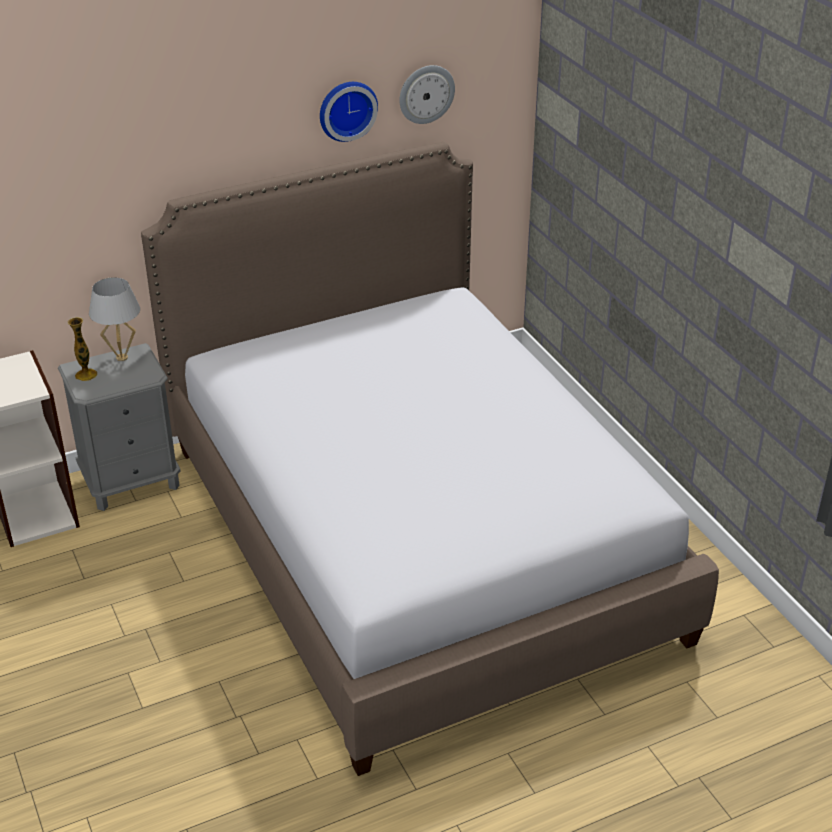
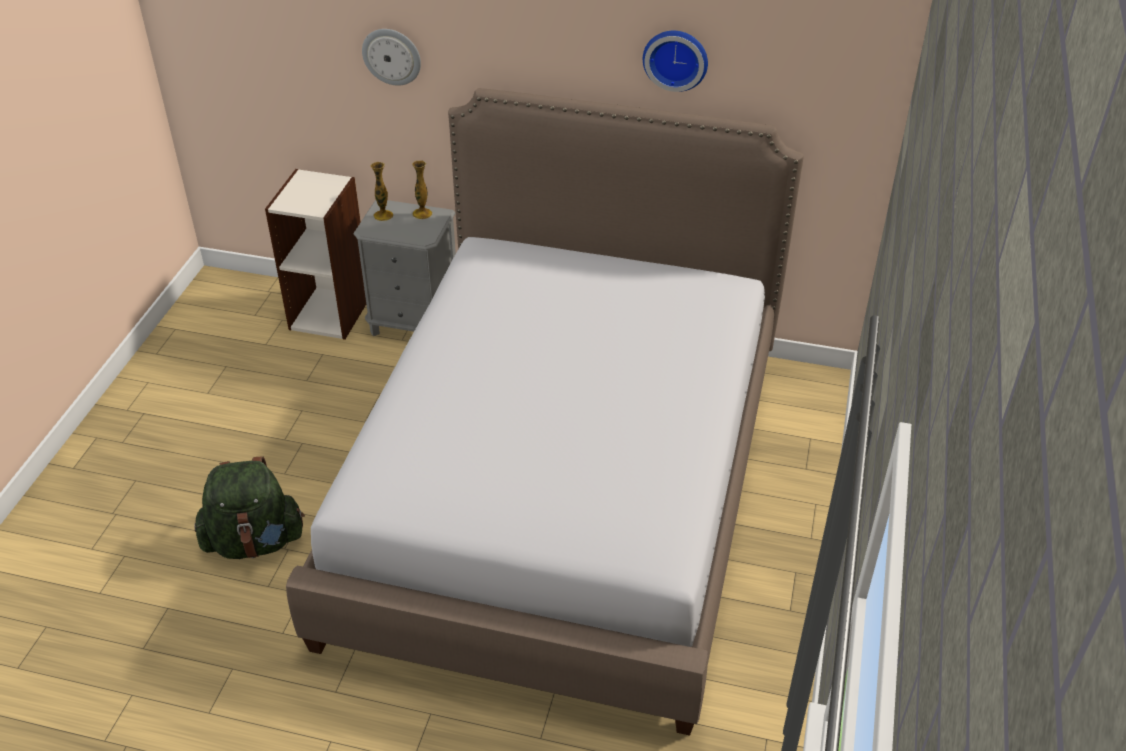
camera: 40 degrees right, 5 degrees up
white table lamp [89,277,140,361] -> vase [412,160,432,219]
wall clock [399,65,455,124] -> wall clock moved to [362,29,421,86]
none -> green backpack [194,456,305,559]

